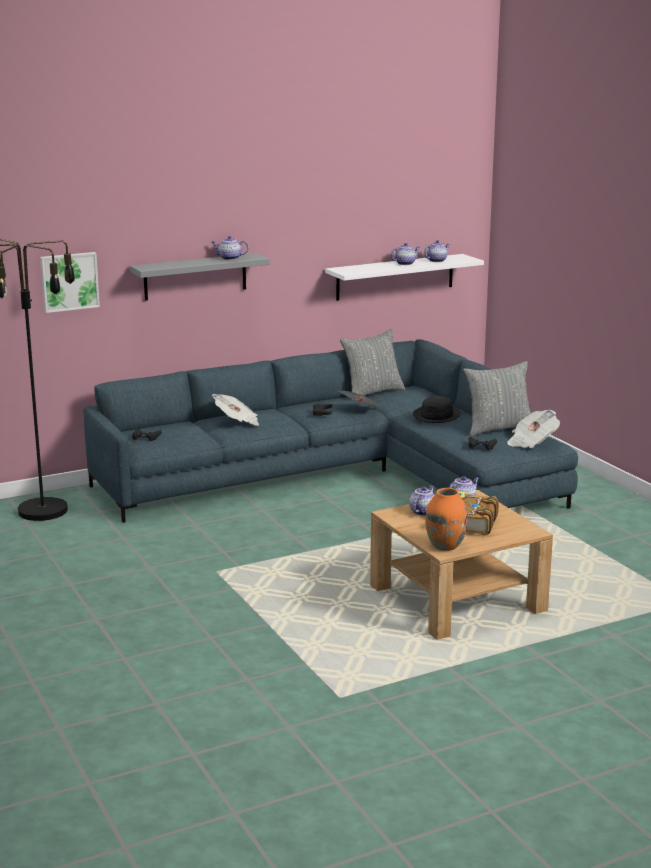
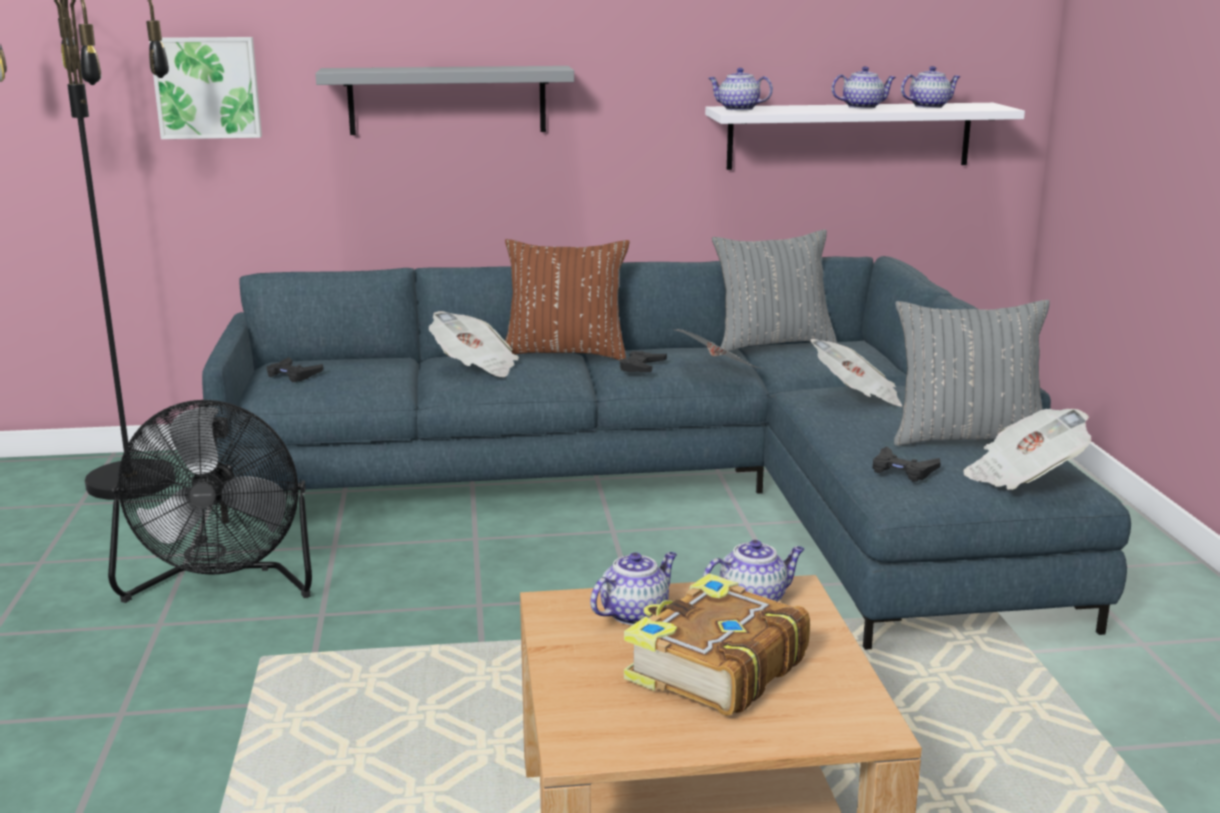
camera: 20 degrees right, 0 degrees up
teapot [211,236,249,260] -> teapot moved to [708,68,773,111]
black hat [413,396,461,423] -> newspaper [811,339,902,406]
orange vase [425,488,468,551] -> none
none -> black fan [108,400,312,603]
none -> brown pillow [505,239,630,361]

